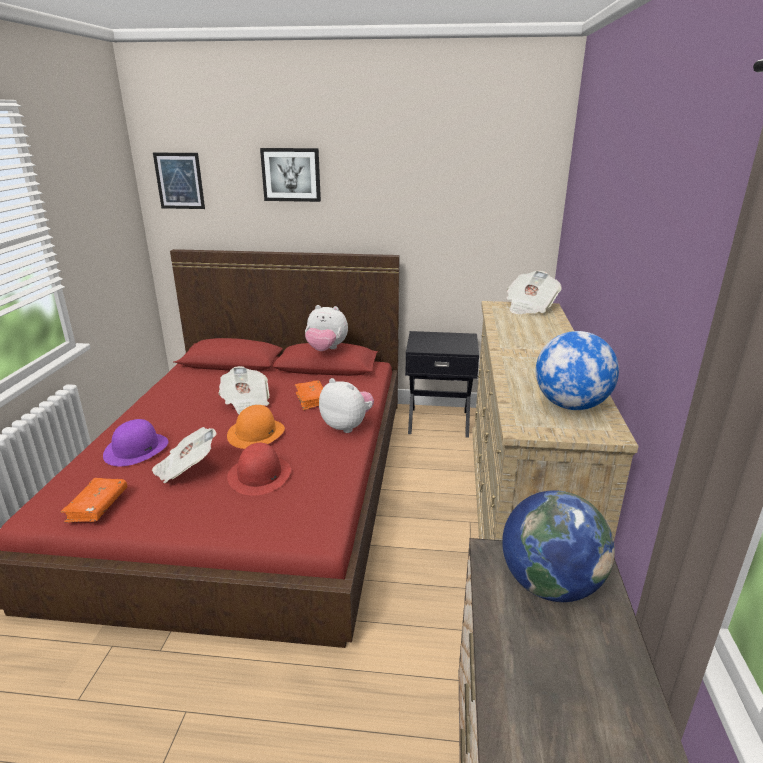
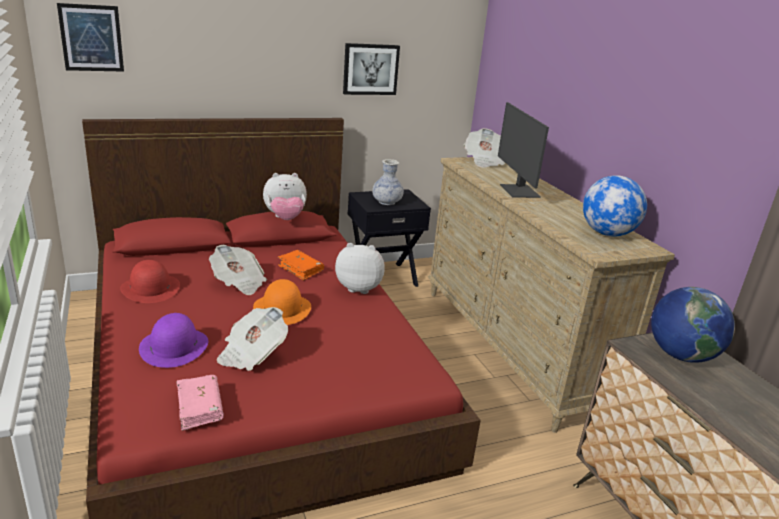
camera: 30 degrees left, 0 degrees up
orange book [61,478,127,523] -> pink book [176,375,224,431]
red hat [227,443,291,495] -> red hat moved to [120,260,180,303]
picture [260,148,321,202] -> picture moved to [343,43,400,95]
none -> vase [372,159,404,205]
none -> monitor [498,102,549,198]

